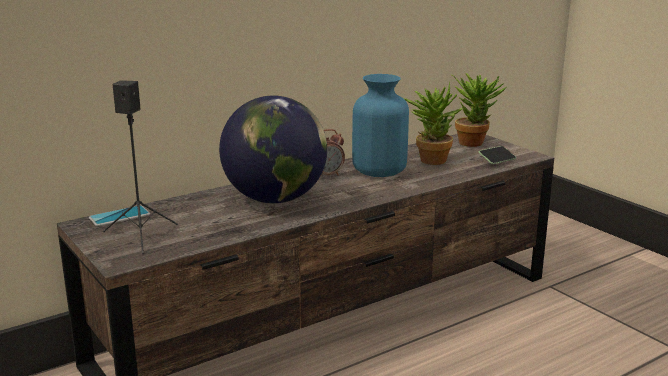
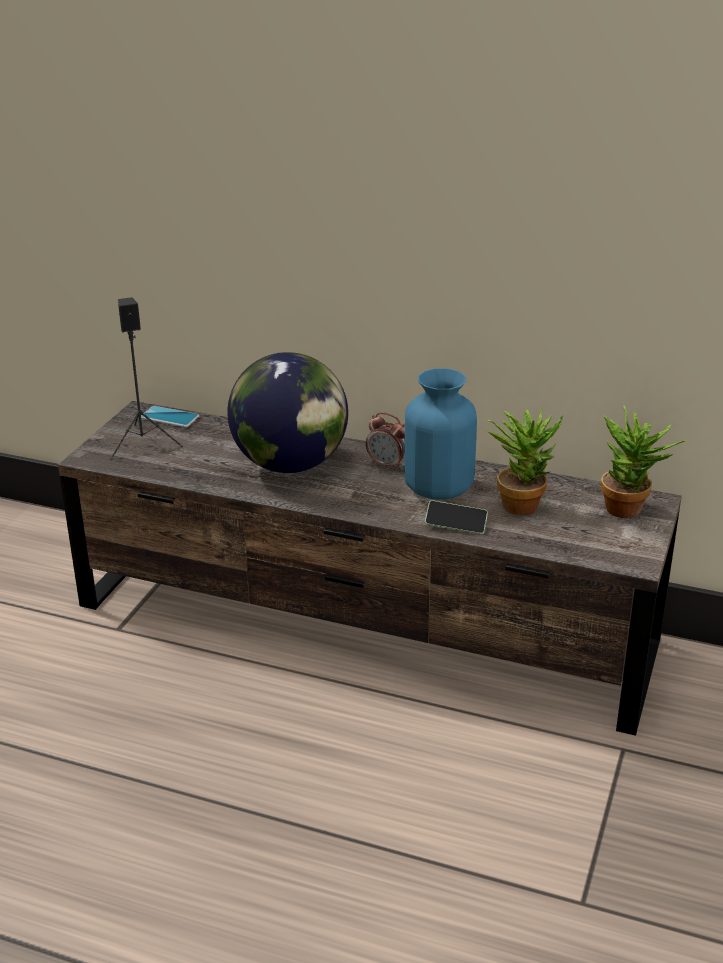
camera: 55 degrees right, 10 degrees up
phone [478,146,516,164] -> phone moved to [425,500,488,534]

